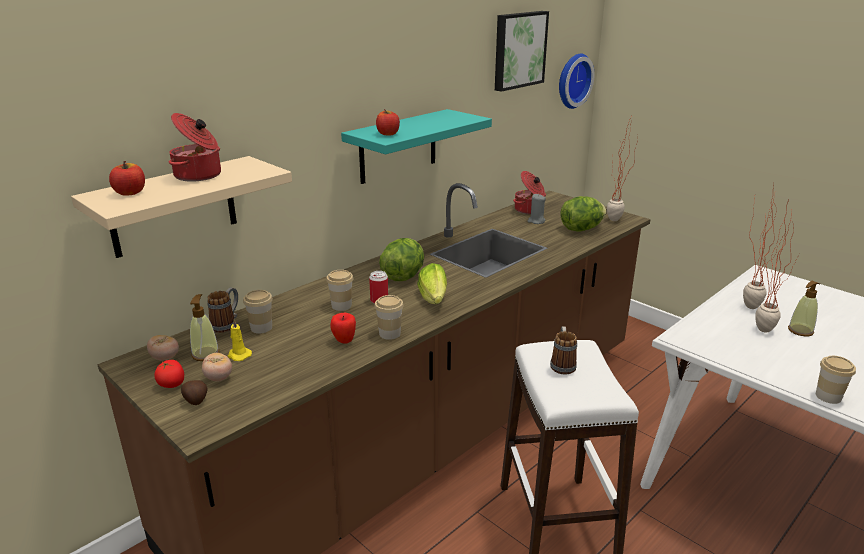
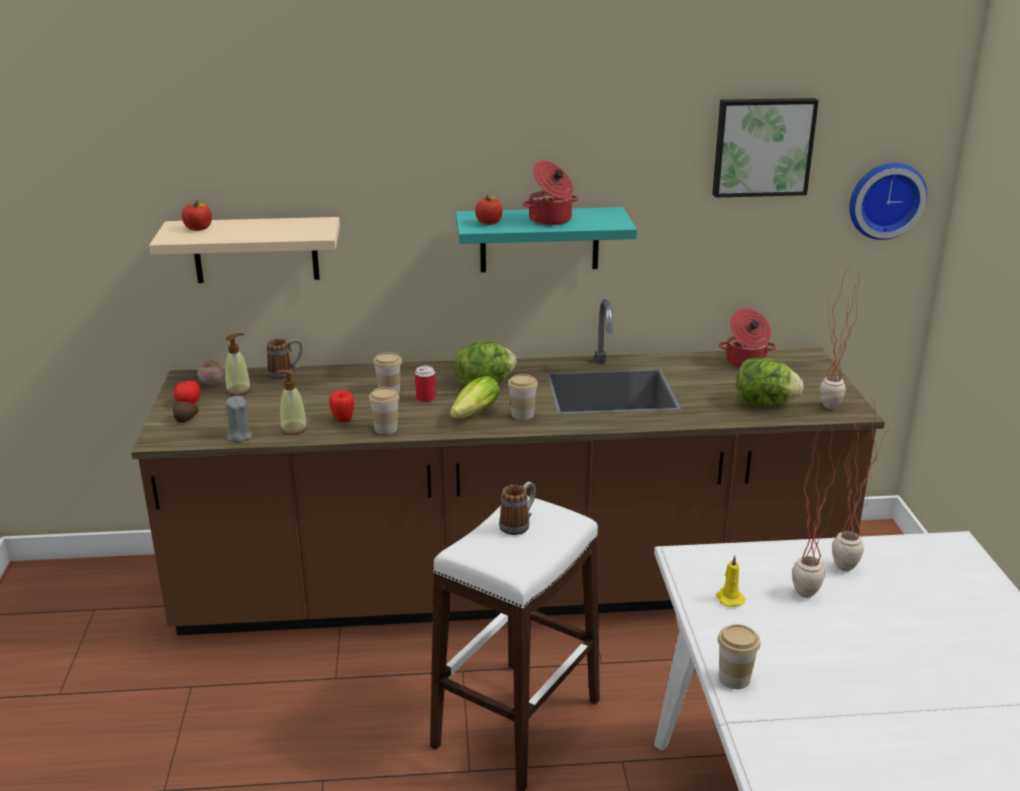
camera: 40 degrees right, 0 degrees up
cooking pot [169,113,221,182] -> cooking pot moved to [523,160,578,225]
tomato [202,353,232,381] -> none
yellow candle [228,319,252,361] -> yellow candle moved to [716,555,746,607]
cup [243,290,273,334] -> cup moved to [508,374,538,420]
grey candle [528,194,546,224] -> grey candle moved to [226,396,252,442]
soap dispenser [788,281,820,336] -> soap dispenser moved to [274,370,308,435]

